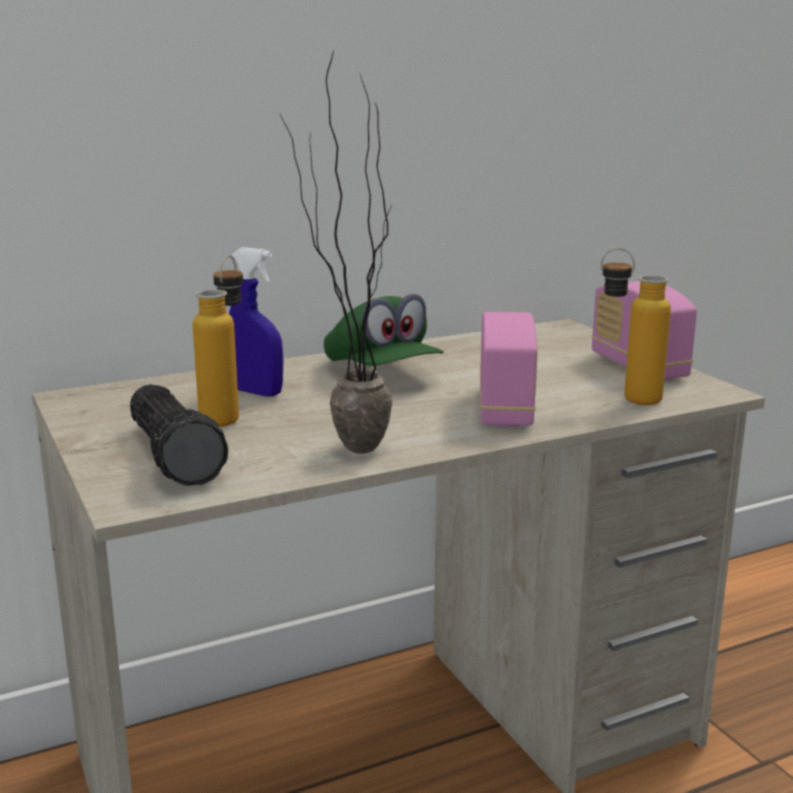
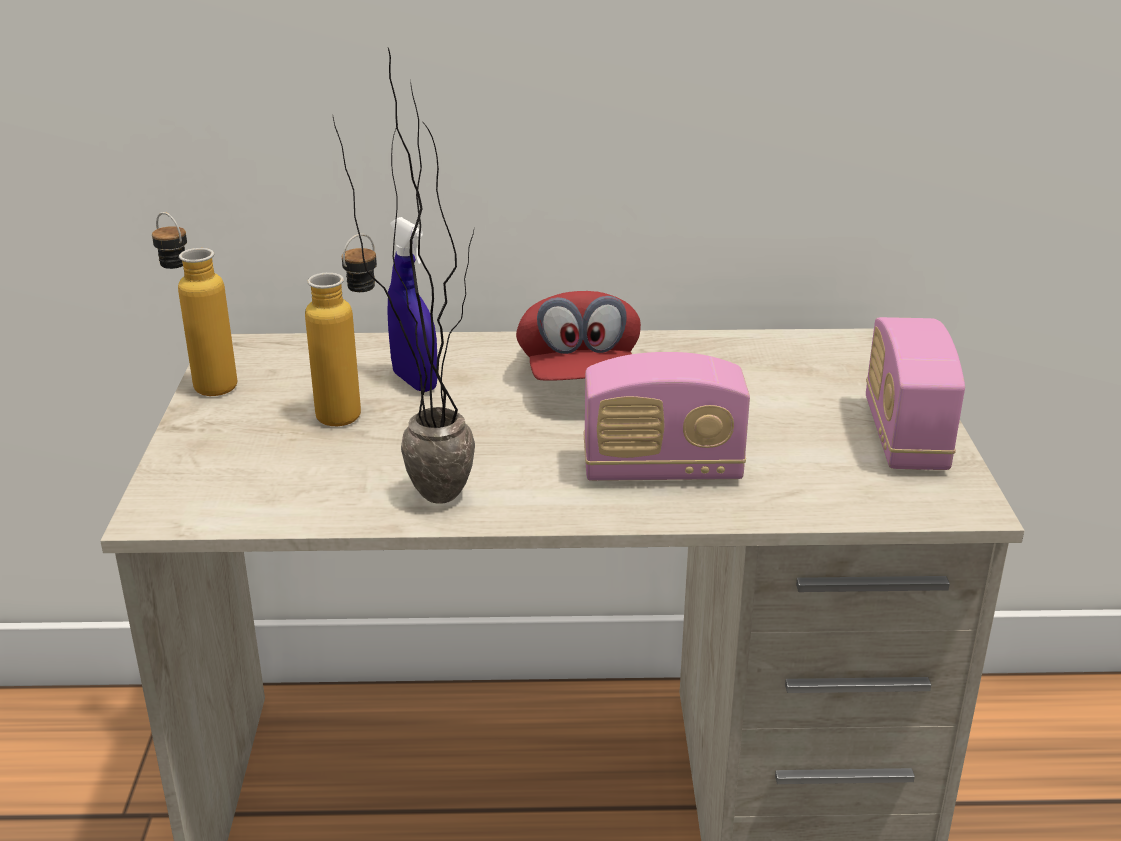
camera: 25 degrees right, 10 degrees up
flashlight [130,384,229,486] -> none
green cap [324,294,444,366] -> red cap [516,291,641,381]
radio [480,312,537,427] -> radio turned 60 degrees clockwise [584,352,750,481]
bottle [601,248,671,405] -> bottle moved to [152,212,237,396]

